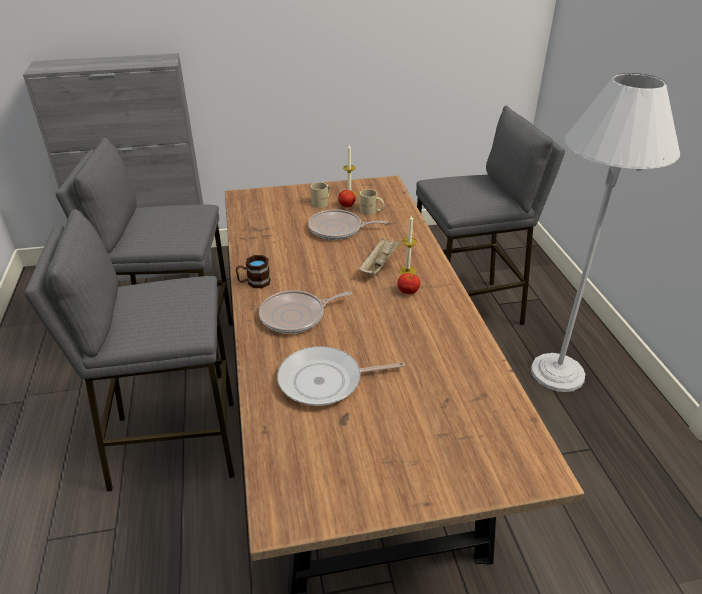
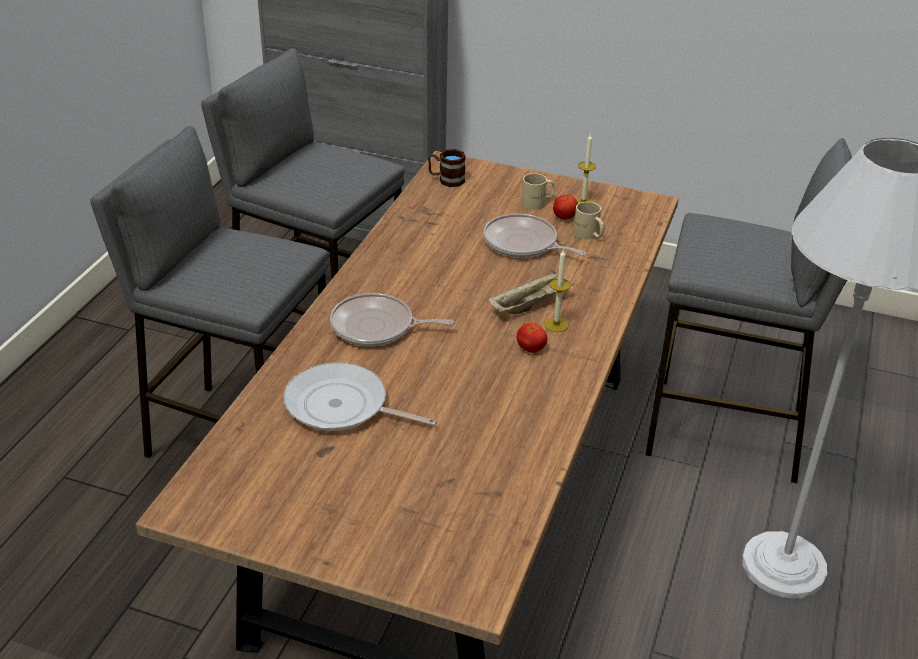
camera: 30 degrees right, 0 degrees up
brown mug [236,255,270,288] -> brown mug moved to [428,149,466,187]

